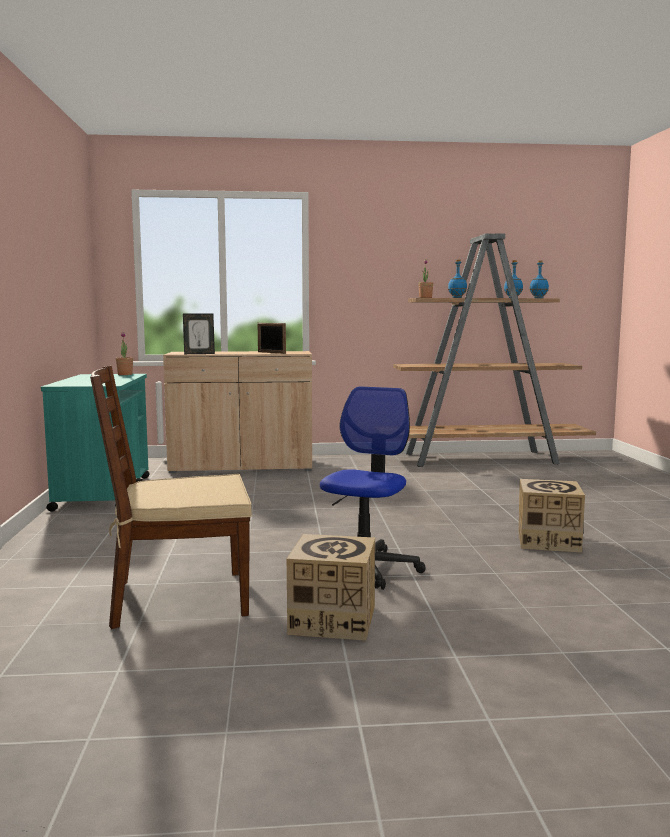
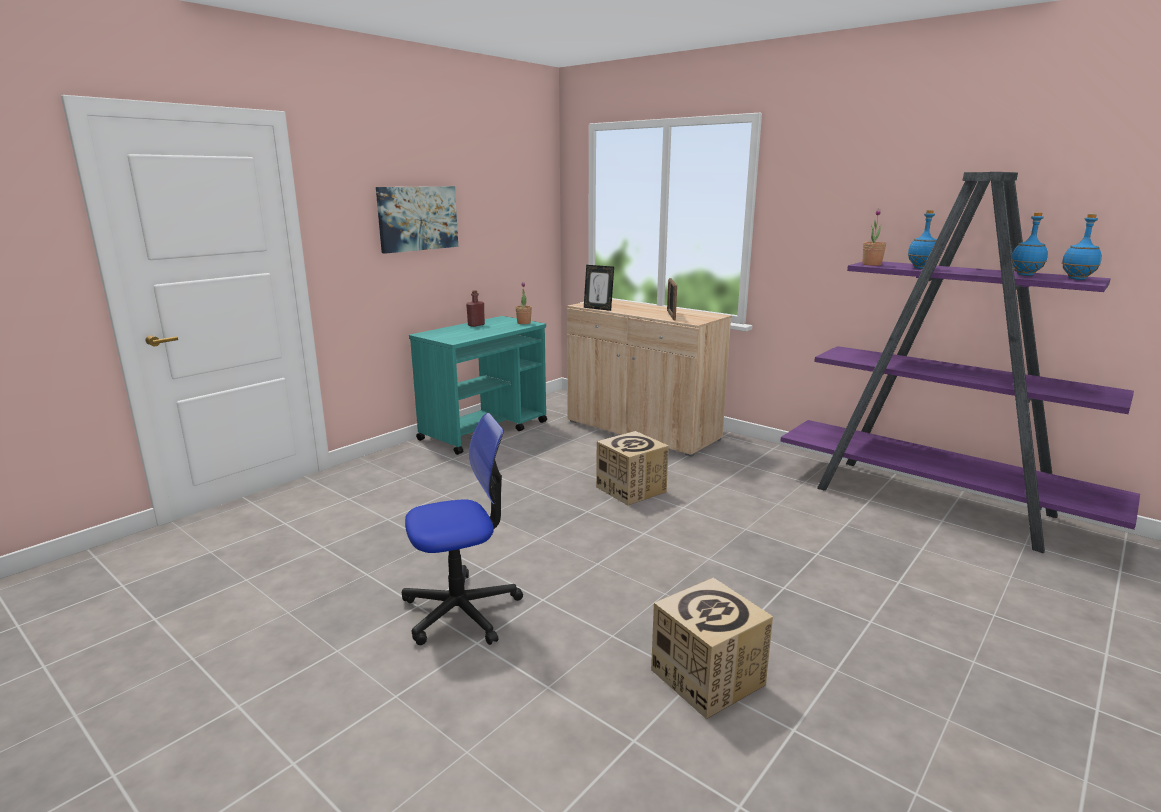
camera: 45 degrees right, 10 degrees up
brown chair [90,366,252,629] -> none
cardboard box [287,534,375,641] -> cardboard box moved to [596,431,669,505]
brown bookcase [393,234,596,467] -> purple bookcase [780,172,1140,553]
none -> picture [376,186,458,254]
none -> red bottle [466,290,485,327]

